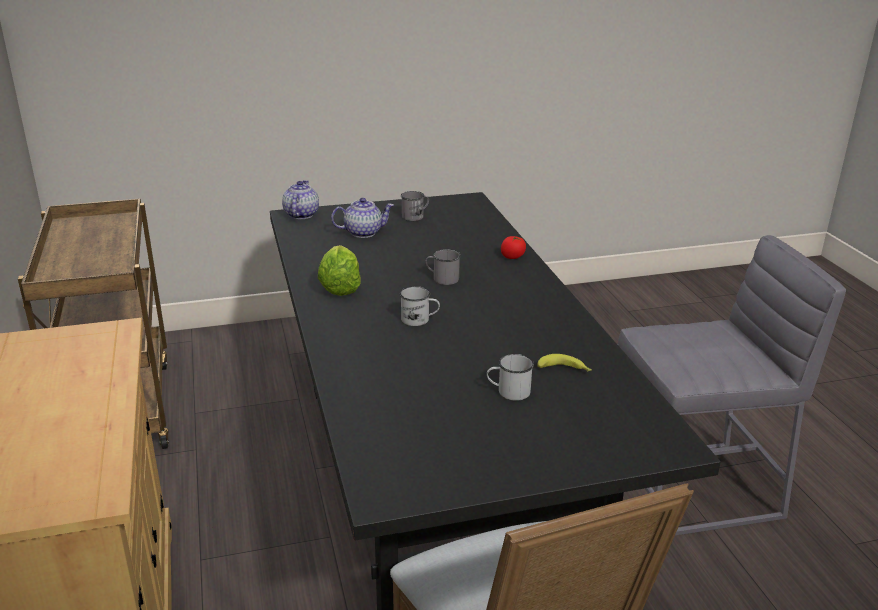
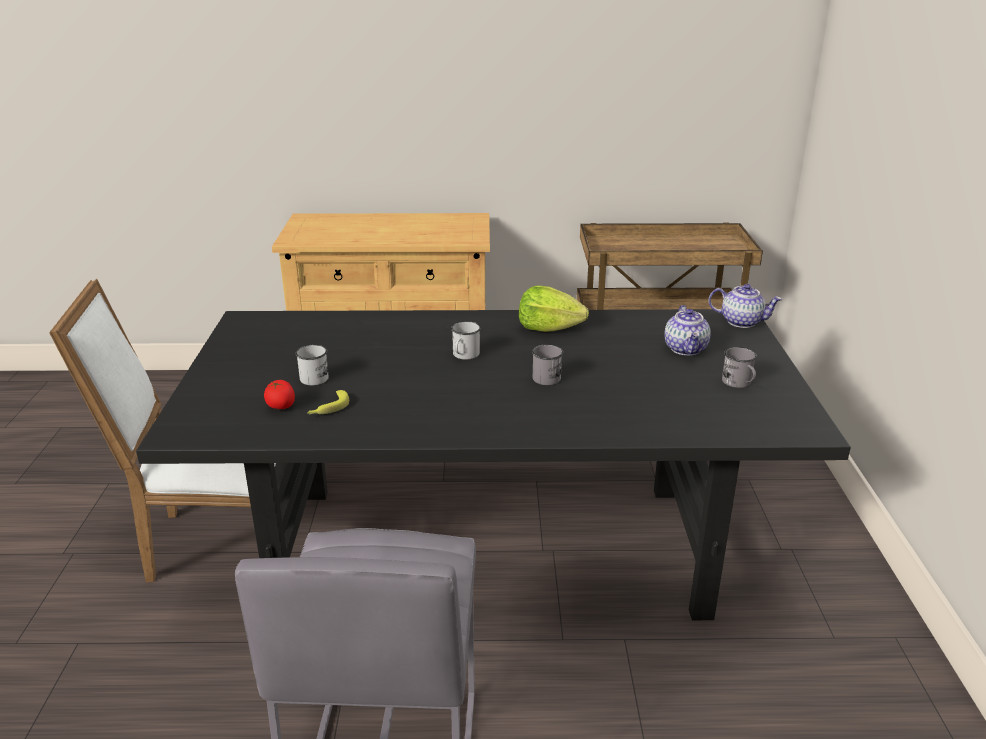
camera: 105 degrees right, 0 degrees up
tomato [501,236,526,259] -> tomato moved to [264,380,295,409]

